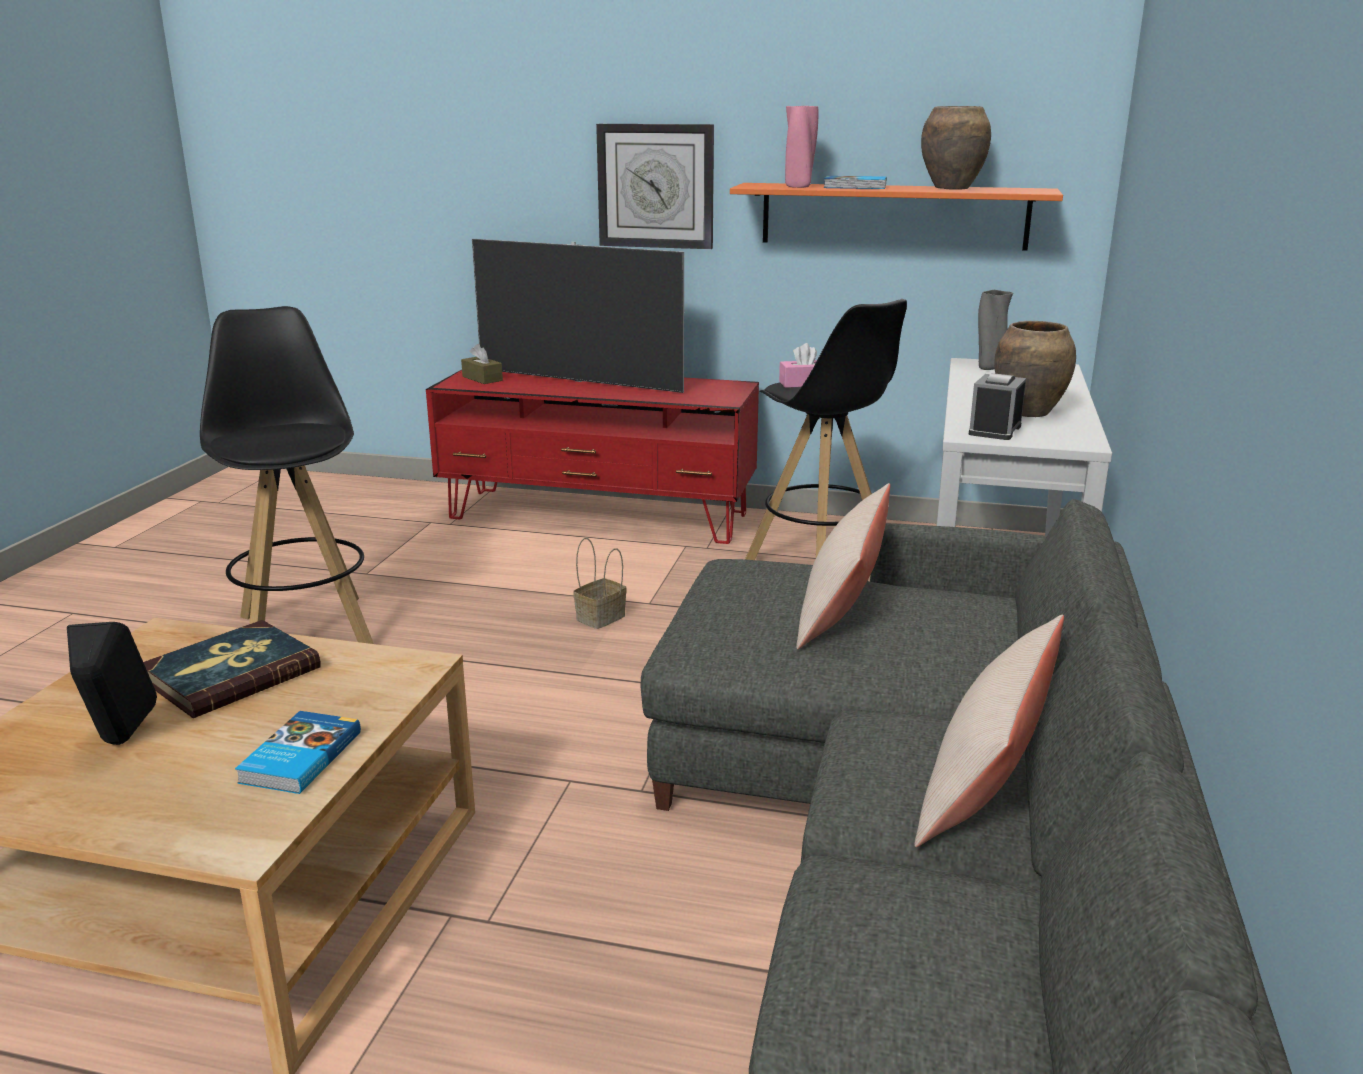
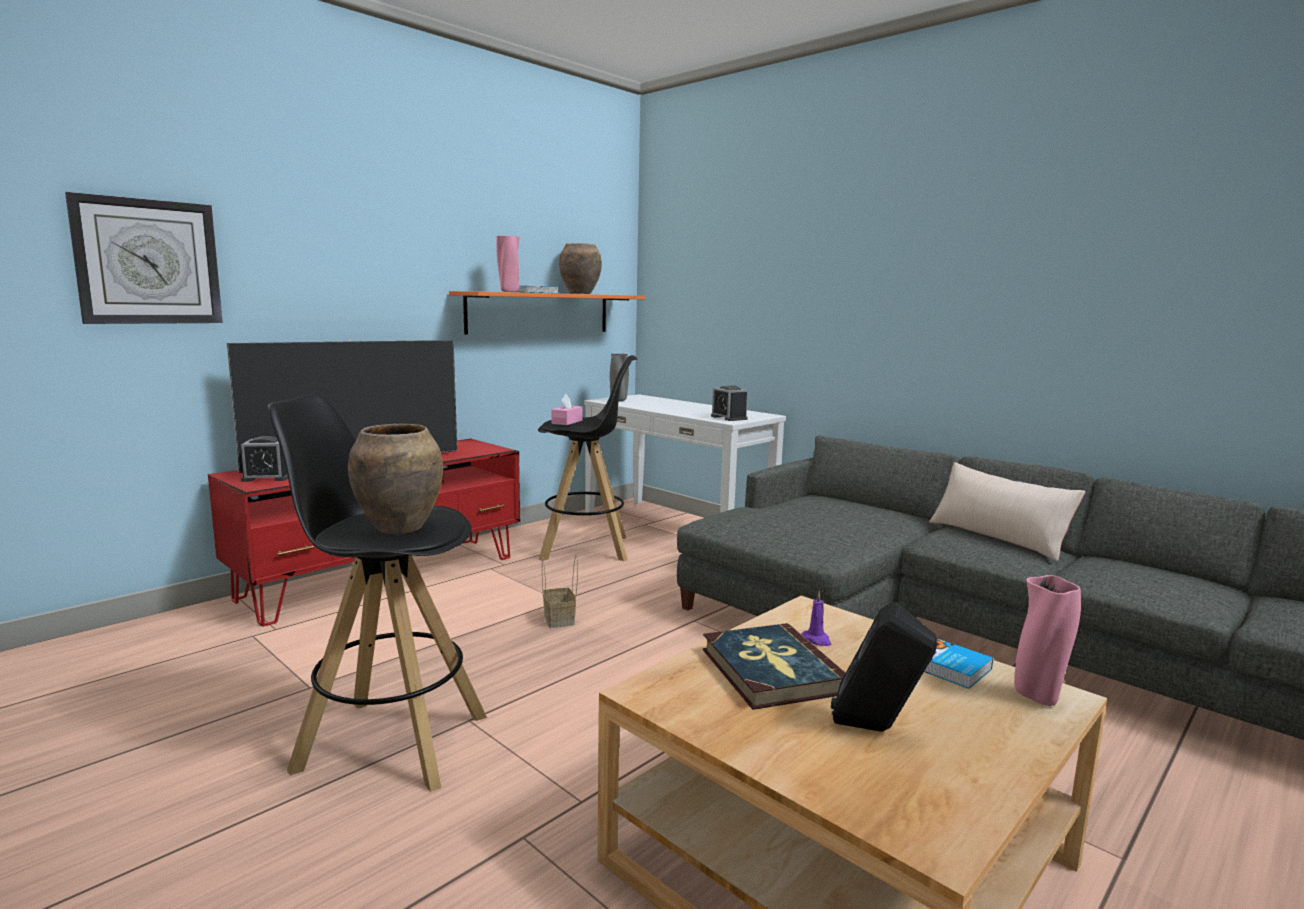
camera: 60 degrees left, 10 degrees down
brown tissue box [461,344,503,384] -> alarm clock [240,436,288,482]
wall clock [596,124,714,249] -> wall clock moved to [65,192,223,324]
beige pillow [796,483,890,649] -> none
brown vase [994,321,1076,417] -> brown vase moved to [348,424,443,534]
none -> purple candle [801,591,831,646]
none -> pink vase [1014,575,1081,706]

